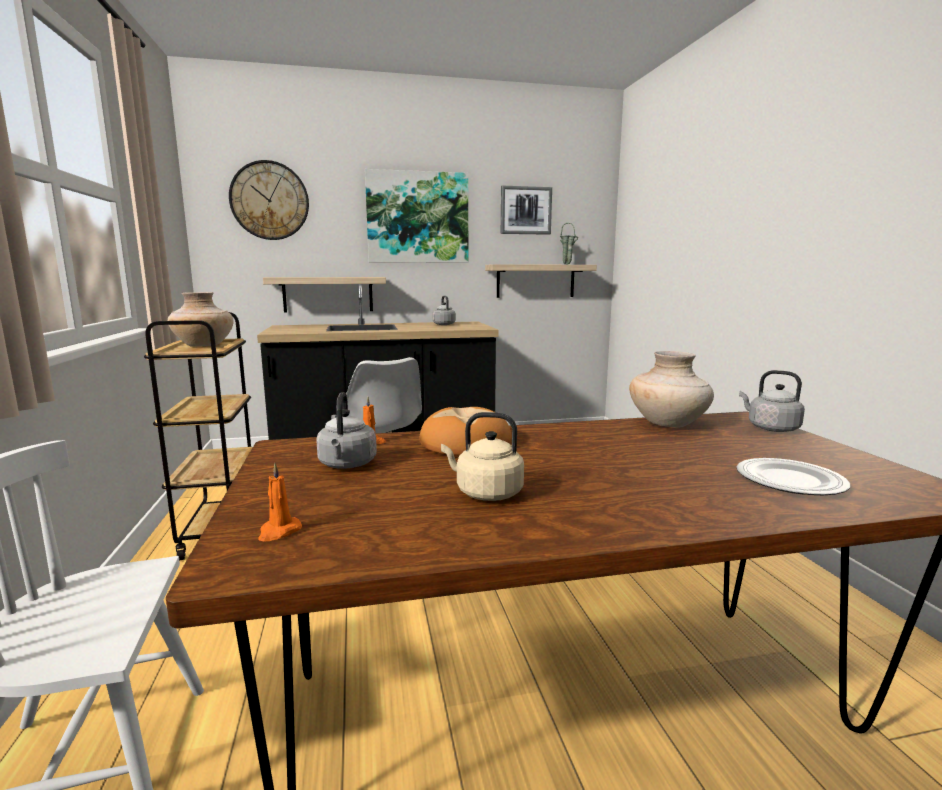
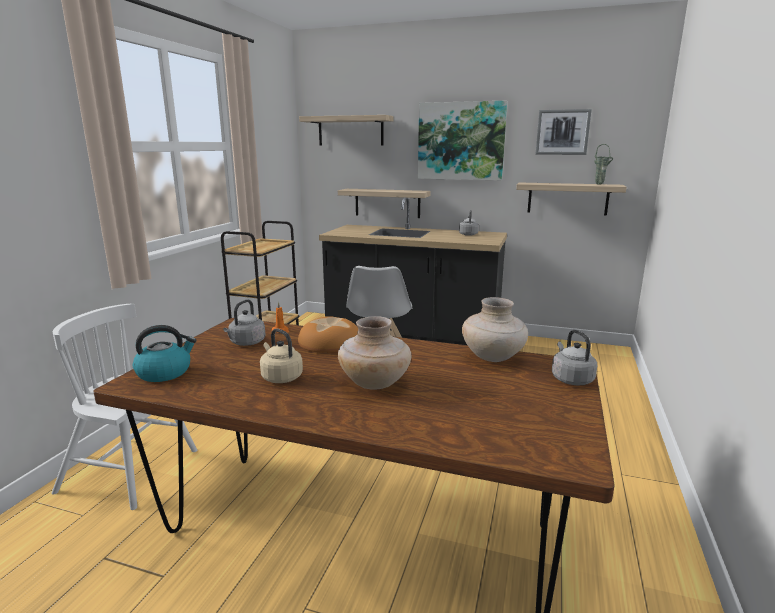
camera: 30 degrees right, 5 degrees up
beige vase [168,292,234,347] -> beige vase moved to [338,316,411,390]
wall clock [229,160,309,240] -> shelf [299,115,393,146]
orange candle [258,463,302,541] -> kettle [133,325,197,382]
plate [736,458,850,495] -> none

